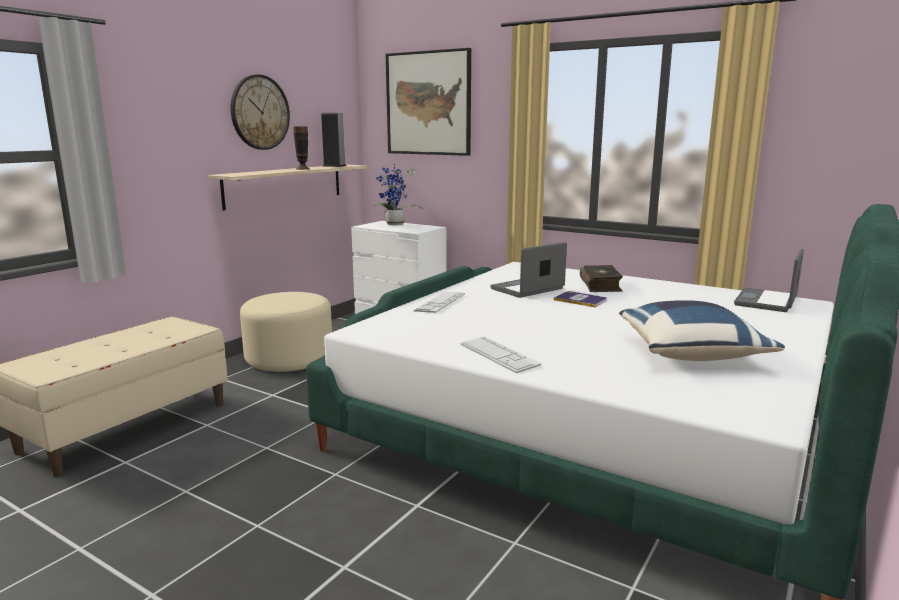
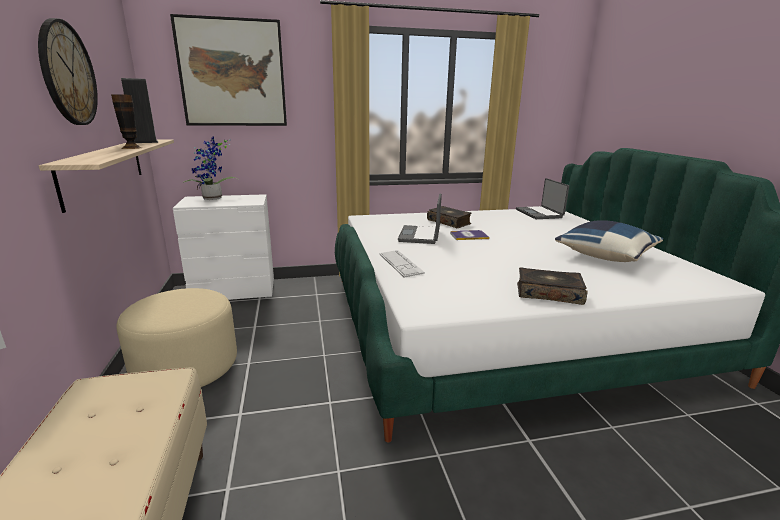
camera: 45 degrees left, 5 degrees up
keyboard [460,336,541,373] -> book [517,268,587,305]

